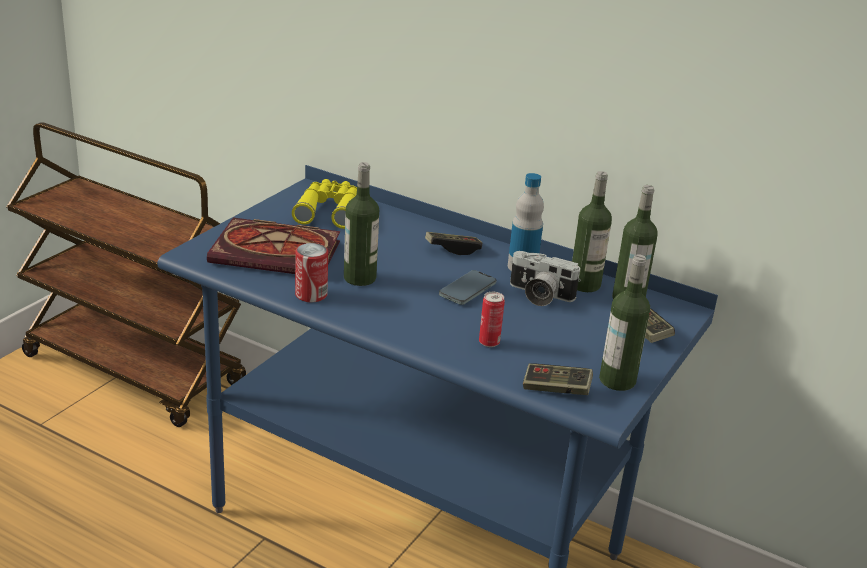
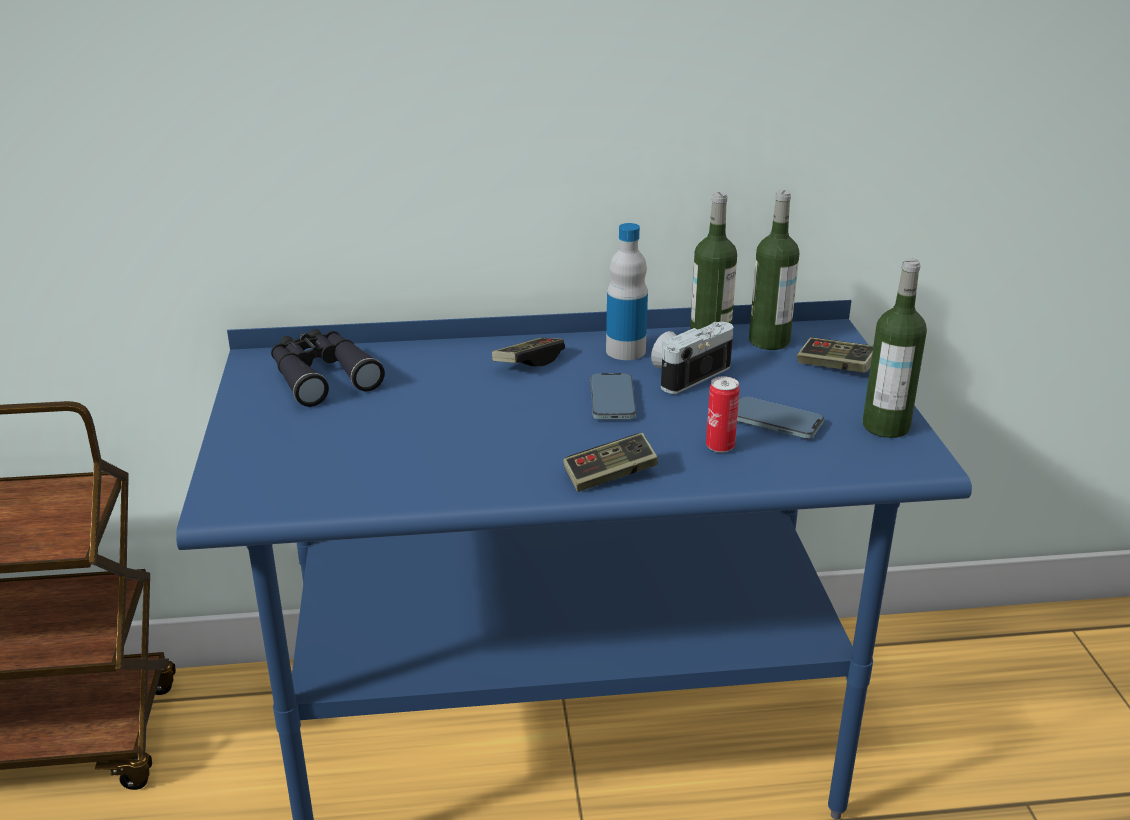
camera: 35 degrees left, 0 degrees up
book [207,218,340,274] -> none
yellow binoculars [292,179,357,229] -> black binoculars [271,329,385,407]
can [295,243,328,302] -> none
bottle [344,162,379,286] -> none
camera [510,251,581,306] -> camera turned 150 degrees clockwise [651,322,733,394]
game controller [523,363,593,395] -> game controller moved to [563,433,658,492]
none -> phone [737,396,824,439]

